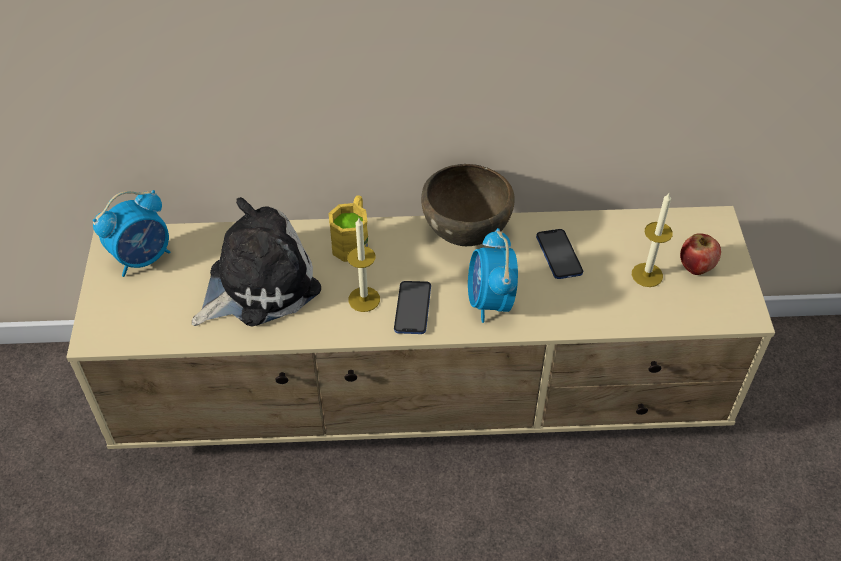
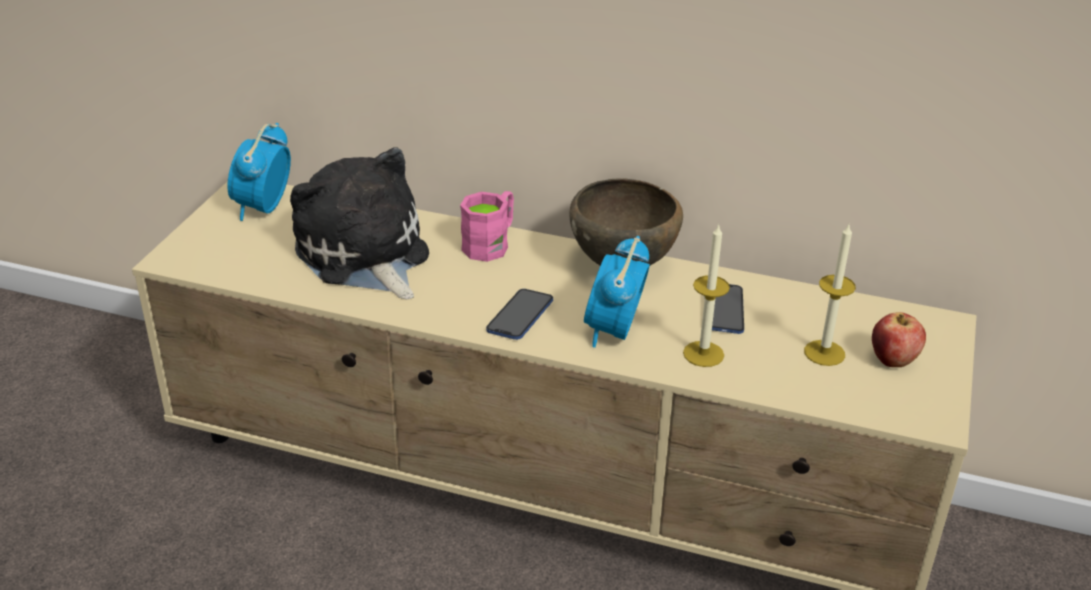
camera: 20 degrees right, 15 degrees down
alarm clock [93,190,170,277] -> alarm clock turned 120 degrees clockwise [227,123,291,221]
plush toy [192,197,321,326] -> plush toy turned 105 degrees counterclockwise [290,147,429,299]
yellow mug [329,195,369,262] -> pink mug [460,191,514,262]
candle [347,217,380,312] -> candle moved to [683,223,730,367]

